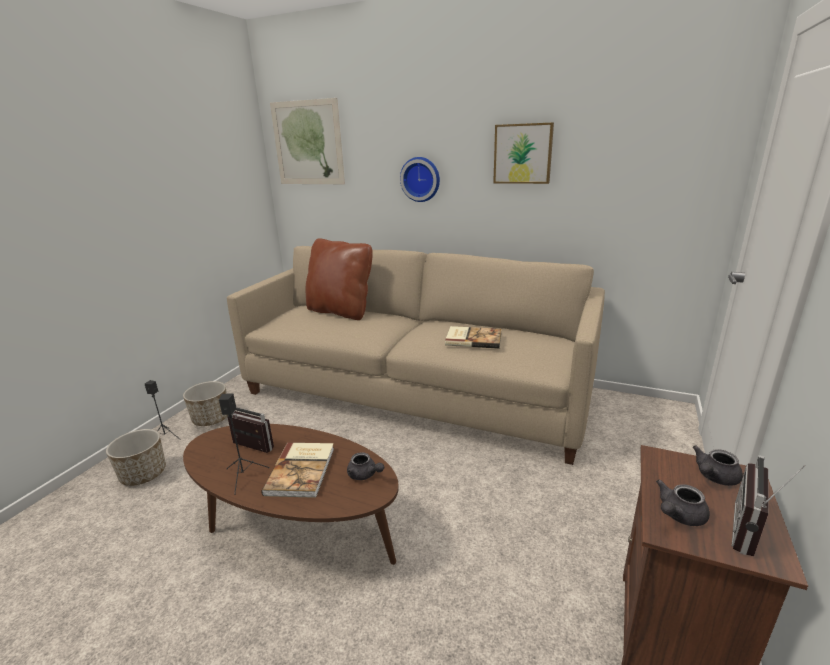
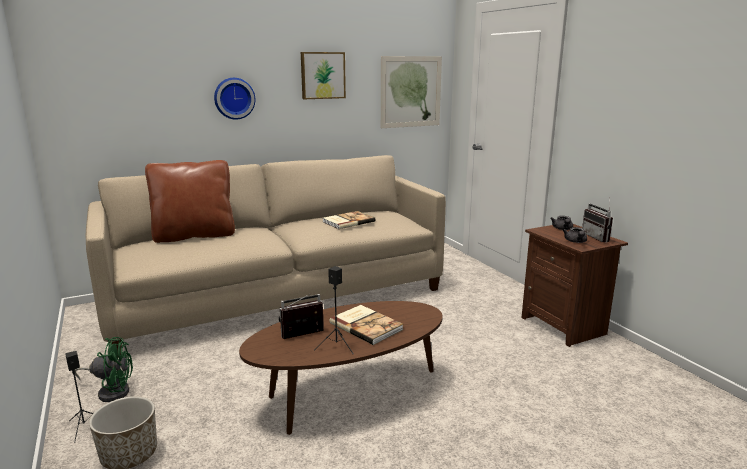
camera: 50 degrees left, 5 degrees down
planter [183,381,228,426] -> green fan [75,337,133,402]
picture [270,98,345,184] -> picture moved to [381,56,442,128]
grey teapot [347,452,384,480] -> none

